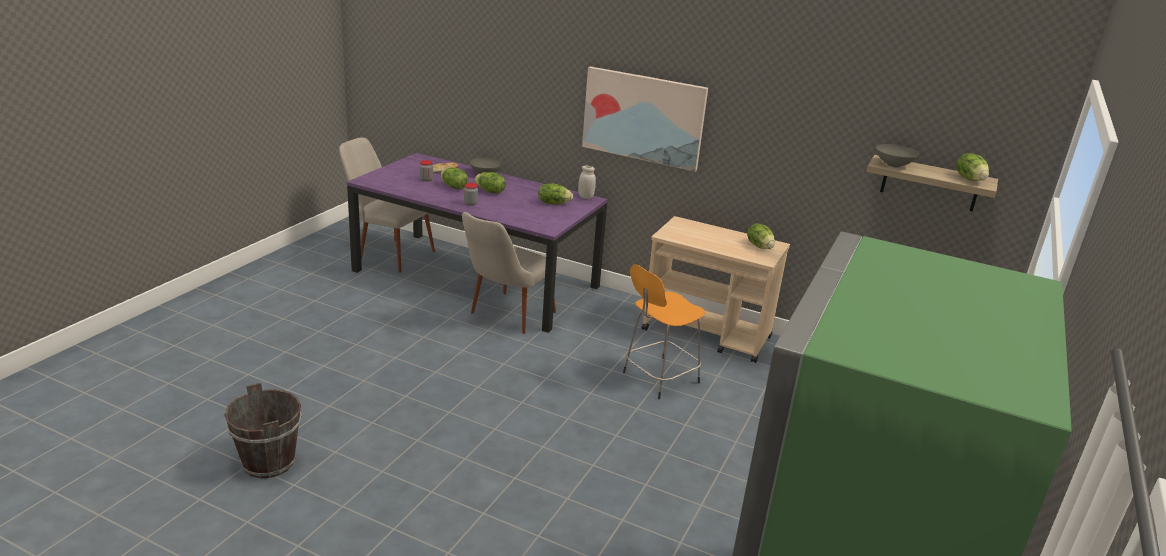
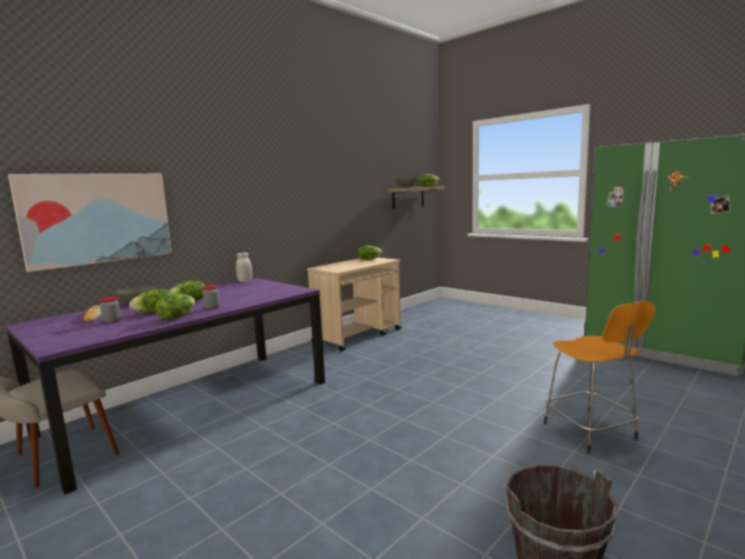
camera: 70 degrees left, 15 degrees down
beige chair [462,212,557,334] -> none
lettuce [538,183,573,205] -> lettuce moved to [155,293,195,319]
picture [582,66,708,171] -> picture moved to [8,173,172,272]
orange stool [623,265,706,399] -> orange stool moved to [544,301,655,454]

